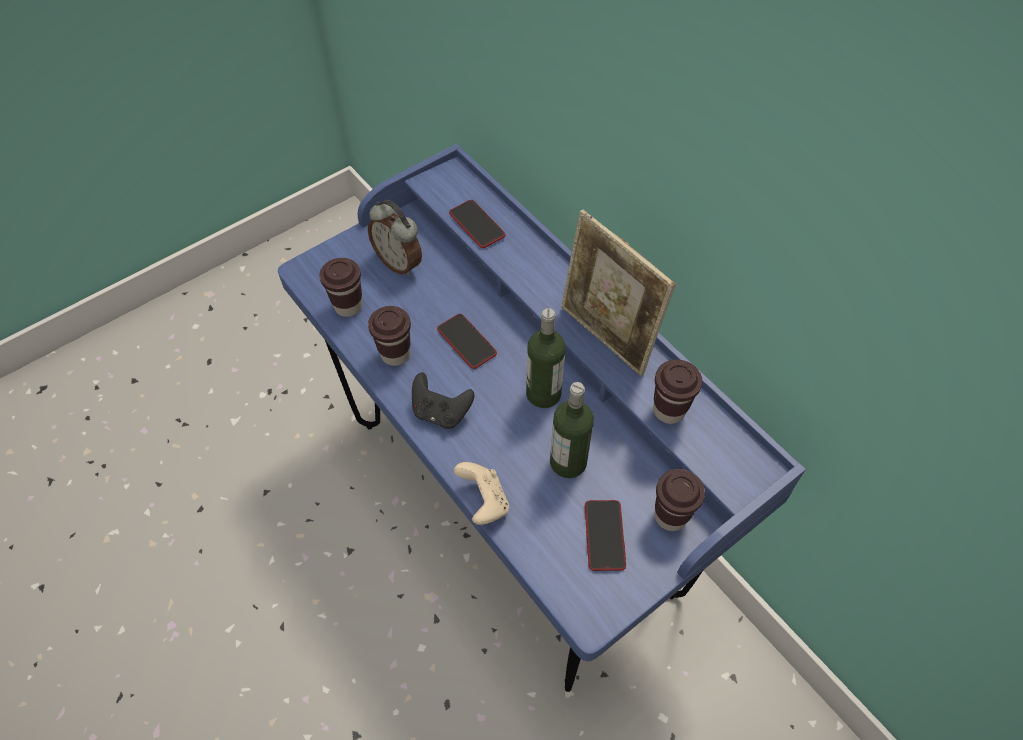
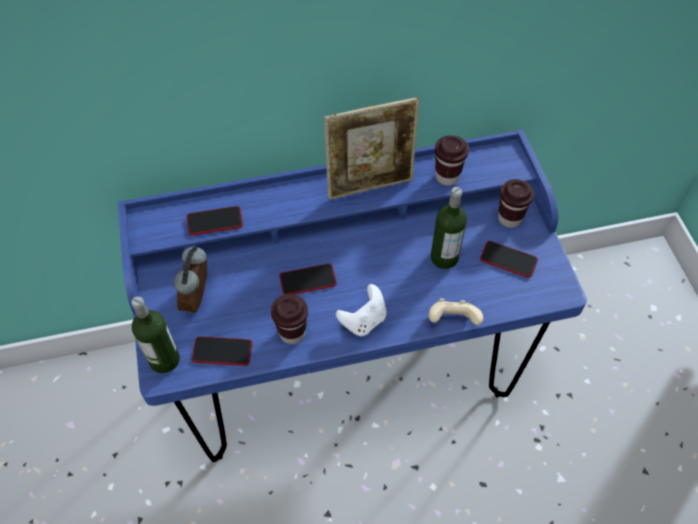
camera: 65 degrees left, 0 degrees up
brown cup [319,258,362,317] -> phone [192,337,252,366]
alarm clock [368,200,422,276] -> alarm clock turned 120 degrees clockwise [174,246,207,314]
black game controller [412,372,474,429] -> white game controller [336,284,387,336]
bottle [526,308,566,408] -> bottle moved to [131,296,180,373]

